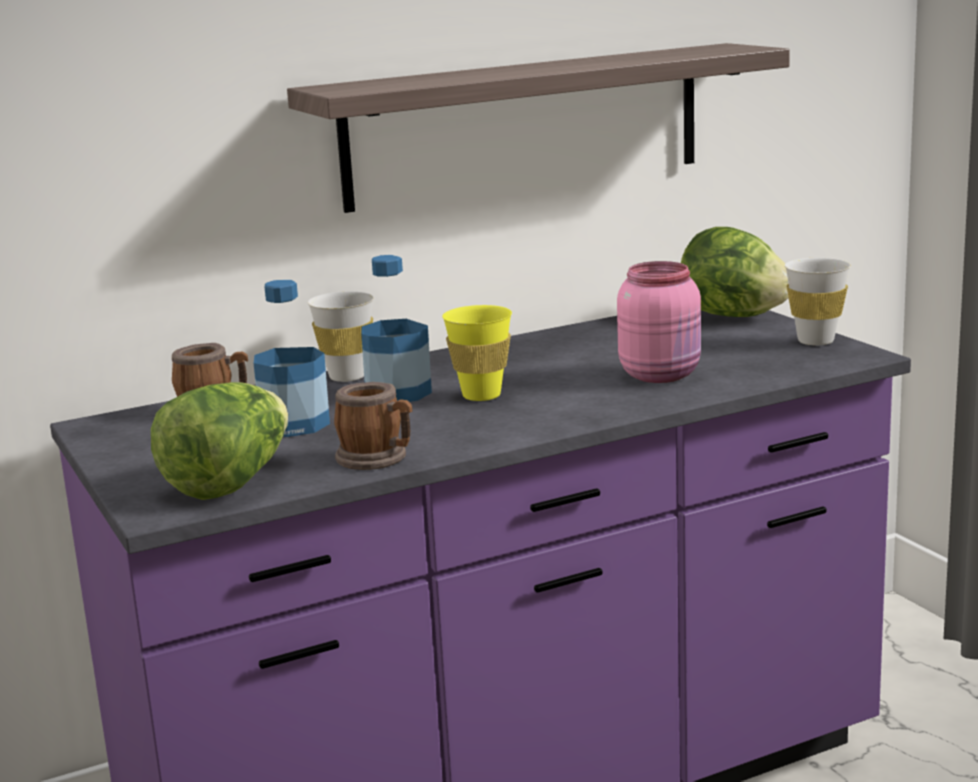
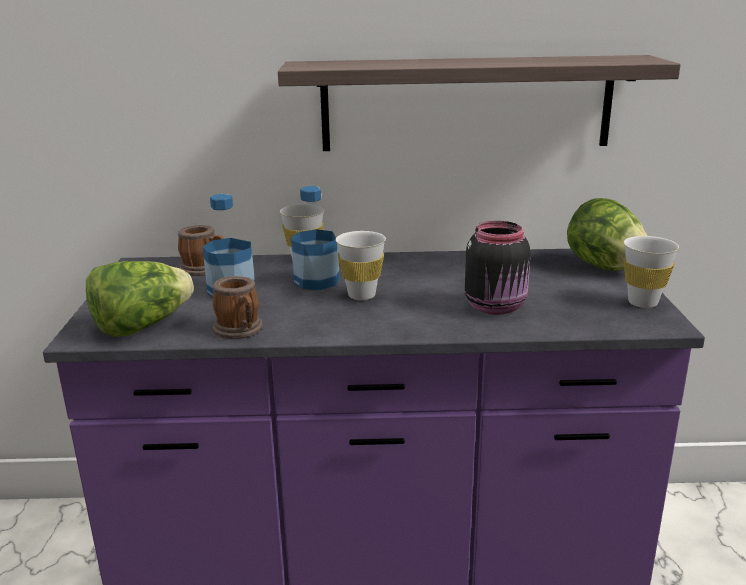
camera: 25 degrees right, 5 degrees up
yellow cup [442,305,512,401] -> white cup [336,231,386,300]
pink jar [617,261,701,383] -> black jar [465,221,531,315]

